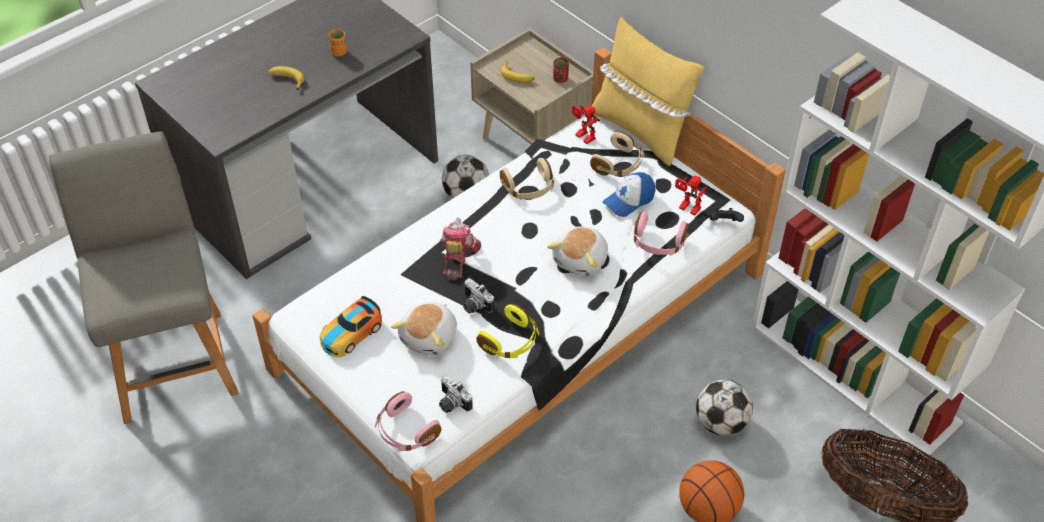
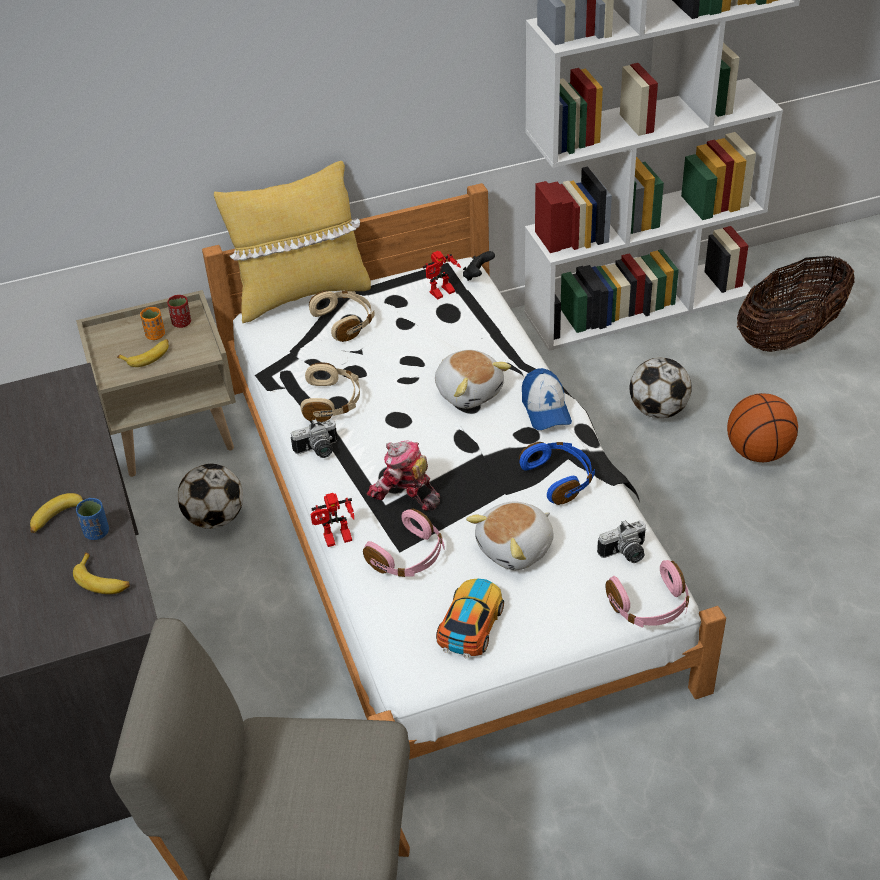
camera: 65 degrees left, 5 degrees down
toy car [320,296,382,357] -> toy car turned 135 degrees counterclockwise [436,579,504,659]
orange cup [329,29,347,56] -> orange cup moved to [140,307,165,340]
plush toy [391,302,457,355] -> plush toy turned 90 degrees clockwise [466,502,553,570]
camera [463,278,494,313] -> camera moved to [291,419,337,458]
yellow headphones [476,304,539,358] -> blue headphones [519,442,595,505]
toy robot [572,105,600,144] -> toy robot moved to [311,493,354,547]
cap [603,172,656,217] -> cap moved to [522,368,572,430]
pink headphones [634,212,689,256] -> pink headphones moved to [363,509,444,577]
none -> banana [73,553,130,594]
none -> blue cup [76,498,109,540]

